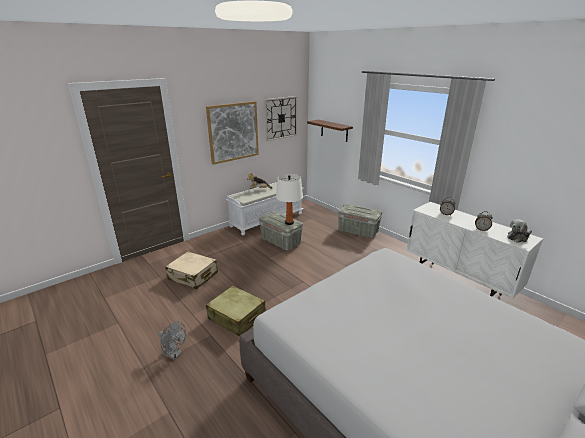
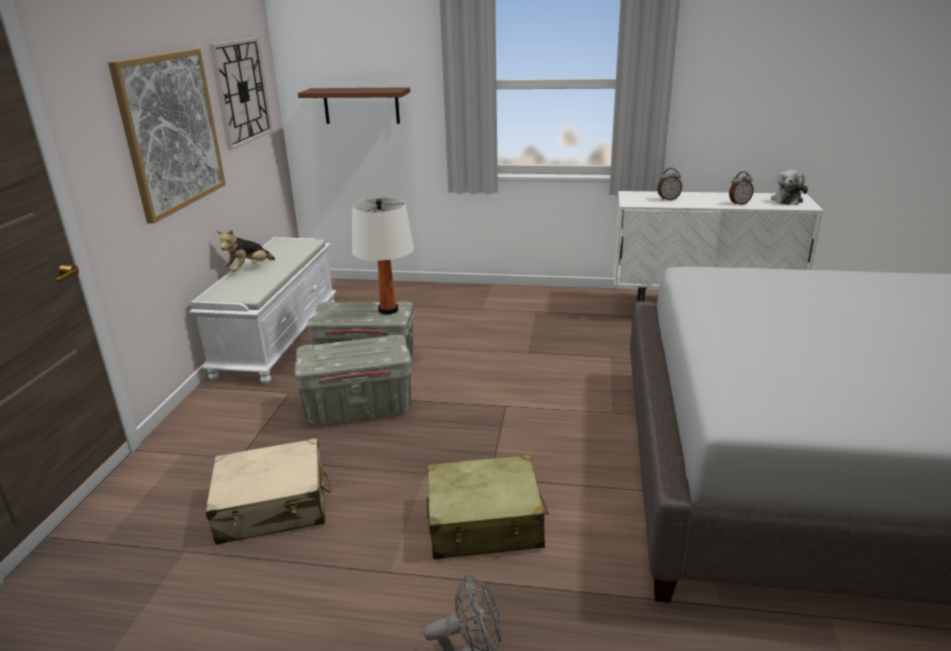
camera: 40 degrees left, 0 degrees up
grey storage box [338,204,382,238] -> grey storage box moved to [295,335,412,426]

